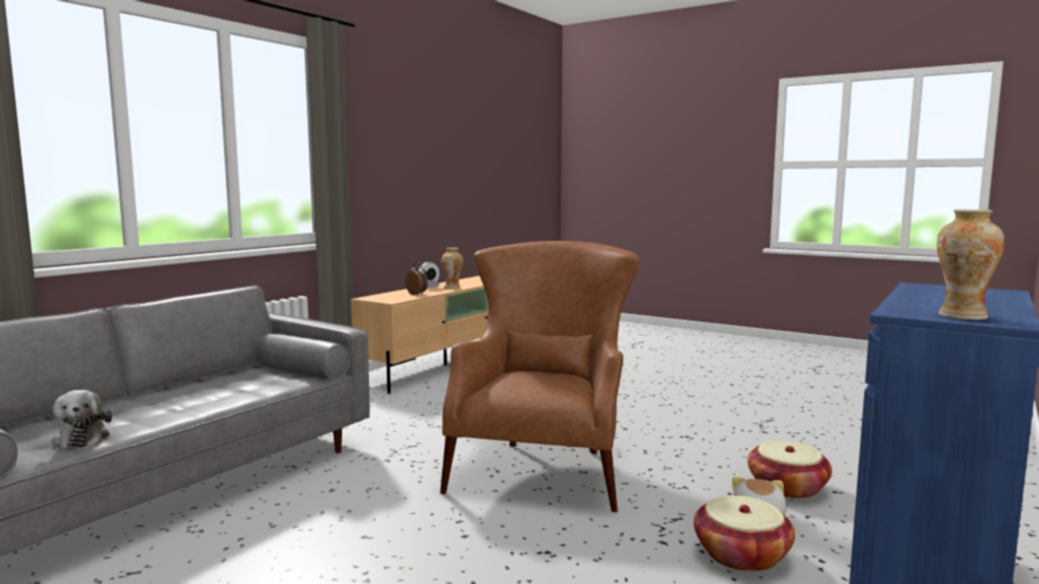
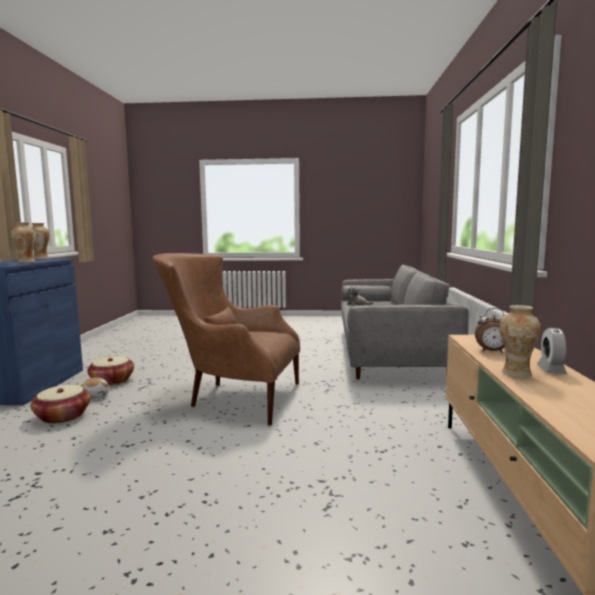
camera: 150 degrees right, 0 degrees up
brown armchair [440,241,640,512] -> brown armchair turned 120 degrees clockwise [152,253,300,426]
none -> vase [11,222,36,263]

